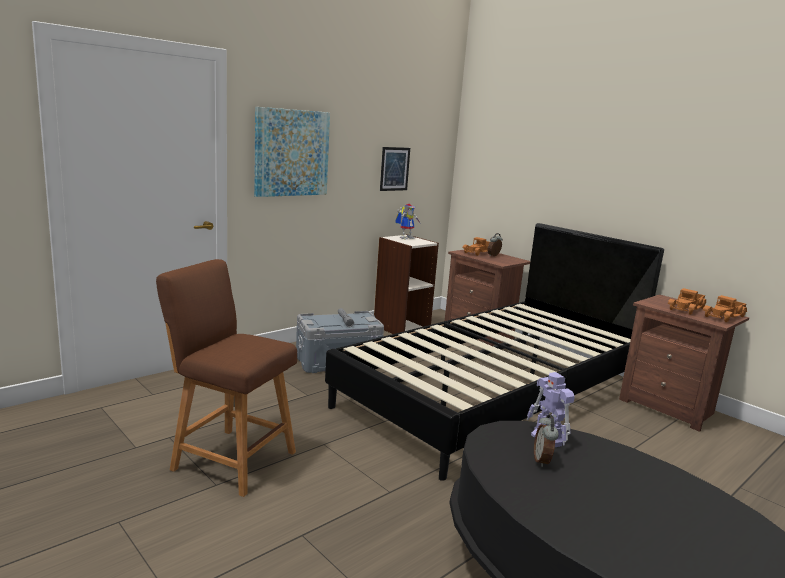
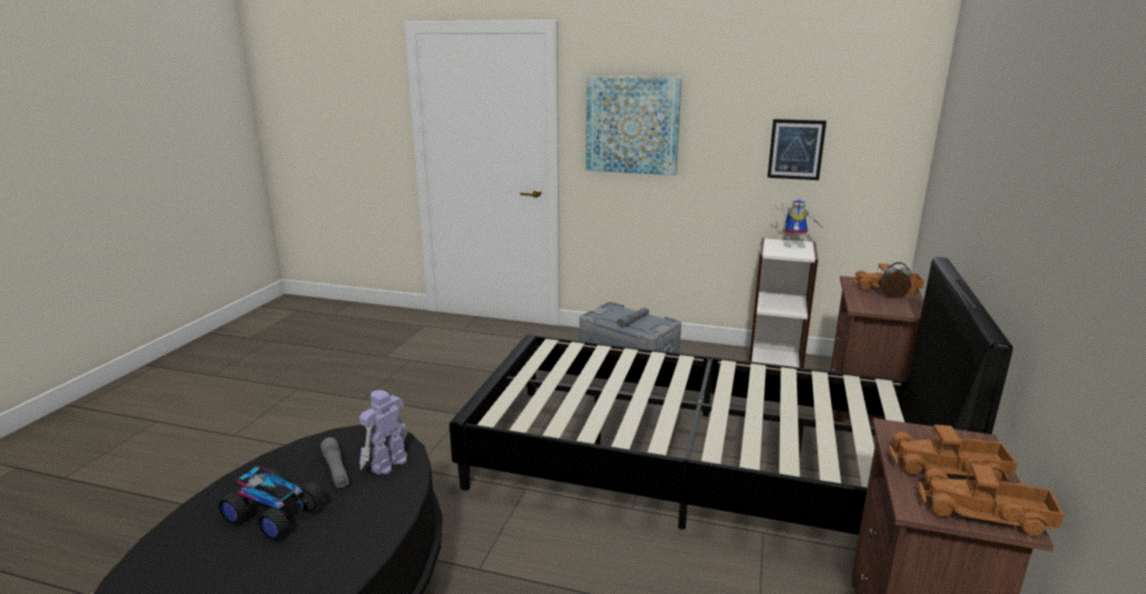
camera: 60 degrees right, 5 degrees up
brown stool [156,259,297,497] -> none
alarm clock [534,415,559,467] -> grey flashlight [321,437,349,488]
none -> toy car [218,465,325,541]

